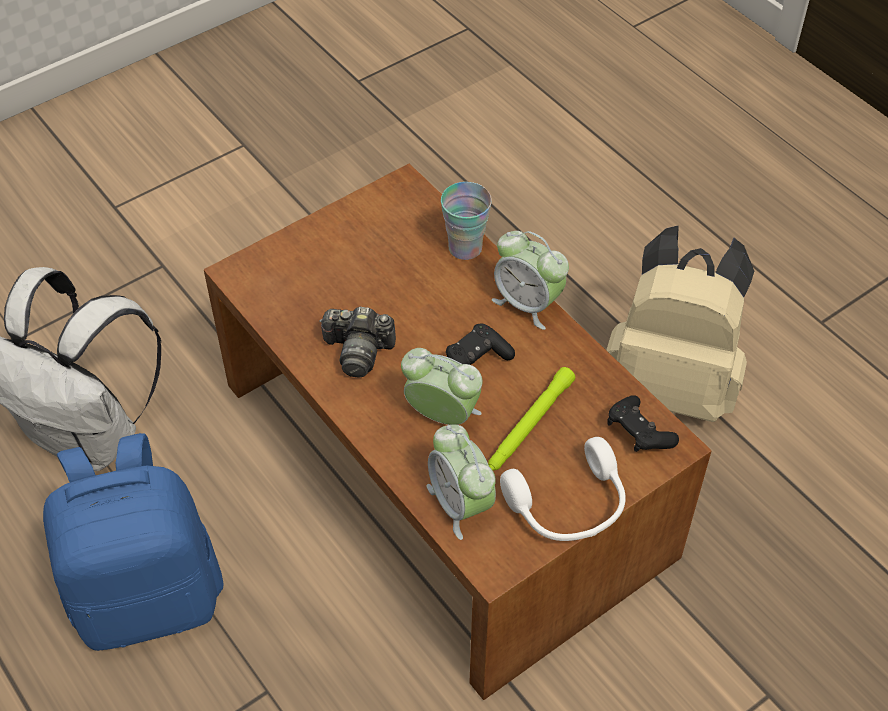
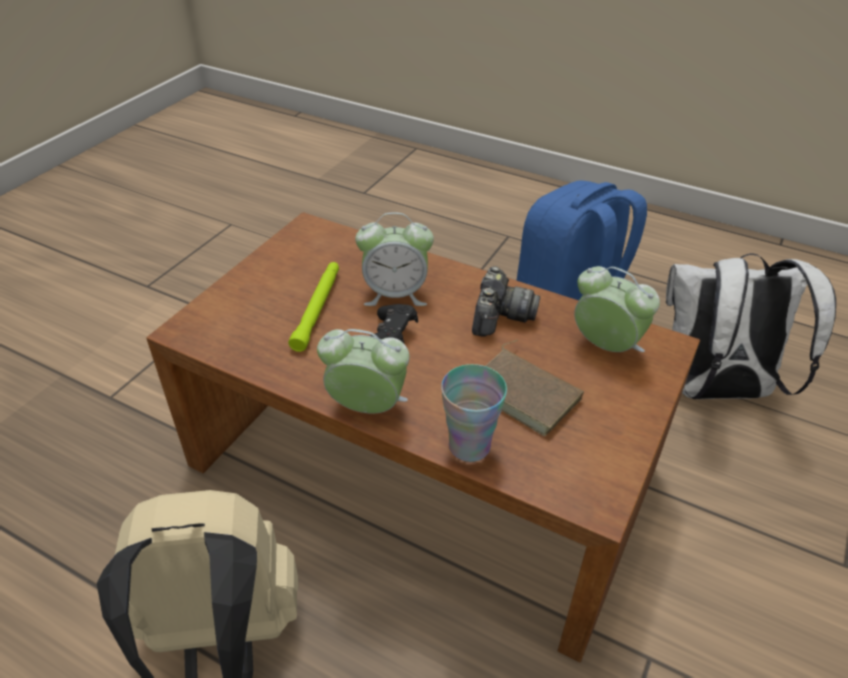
camera: 155 degrees right, 10 degrees down
camera [319,307,396,378] -> camera turned 120 degrees clockwise [472,266,540,337]
alarm clock [427,425,496,540] -> alarm clock moved to [574,266,660,352]
white headphones [500,437,626,541] -> none
black game controller [607,395,679,452] -> none
none -> brown book [486,339,584,436]

